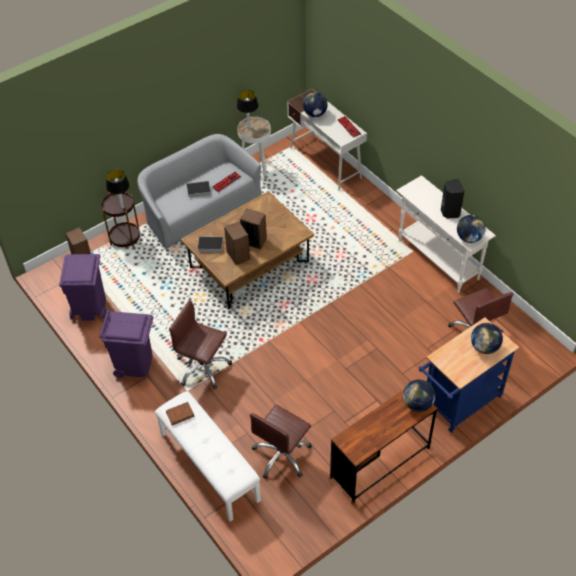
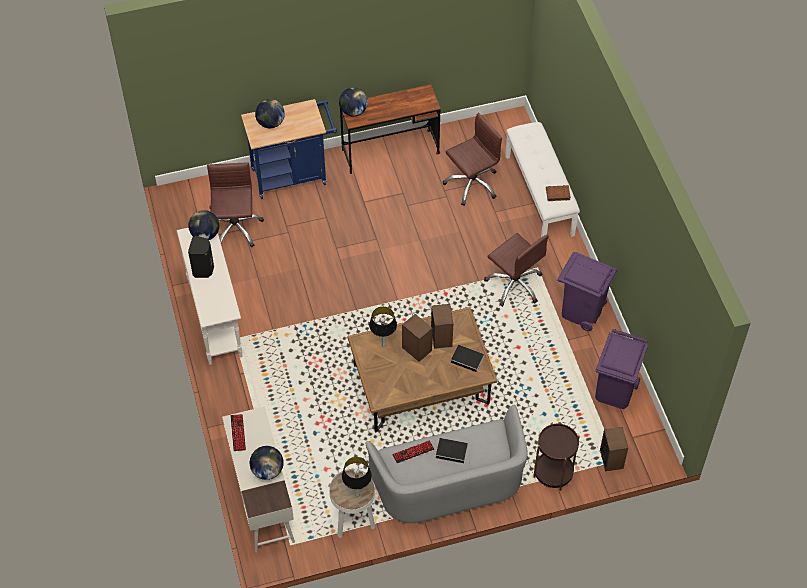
camera: 160 degrees left, 5 degrees up
table lamp [106,170,130,209] -> table lamp moved to [369,307,397,347]

